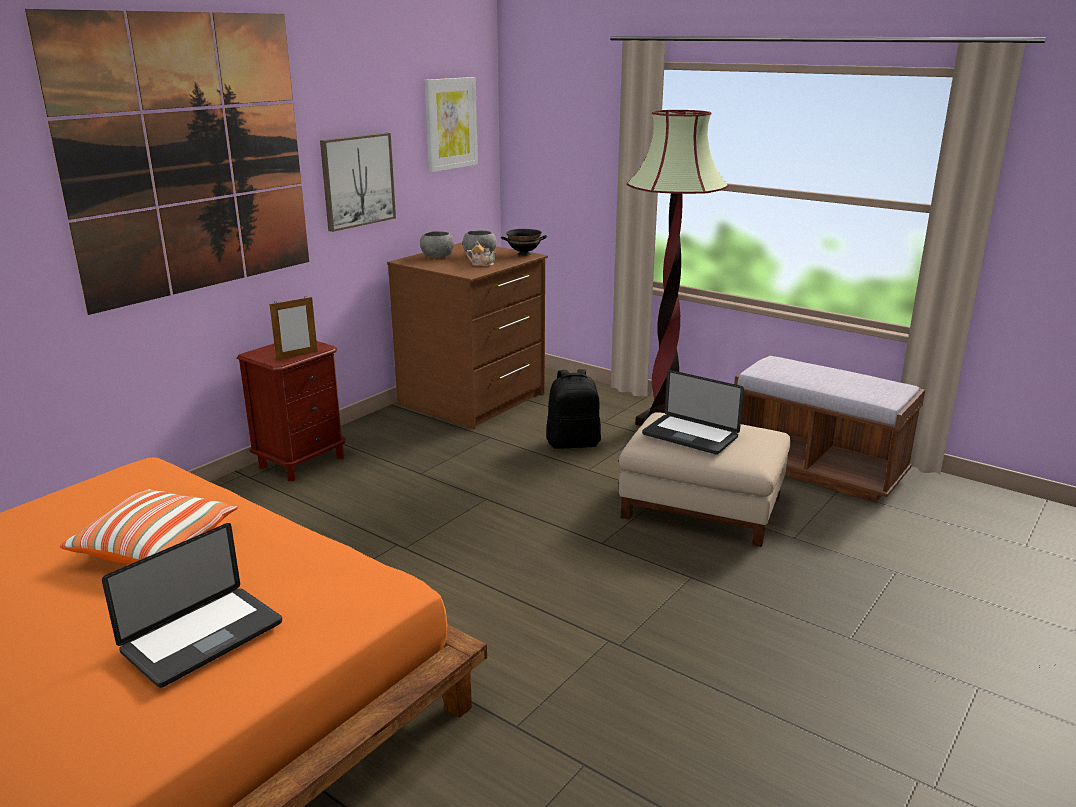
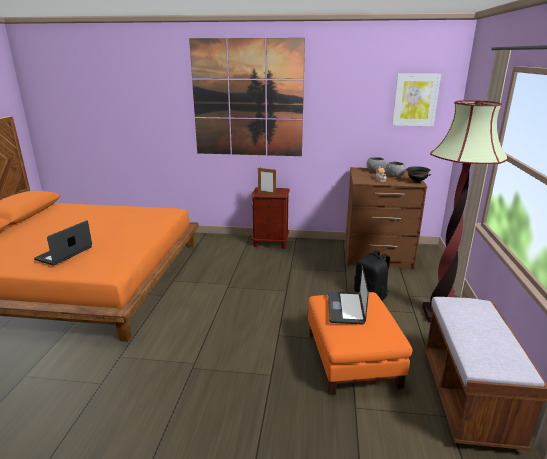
camera: 60 degrees right, 0 degrees up
pillow [60,489,238,565] -> none
laptop [102,523,282,688] -> laptop turned 105 degrees clockwise [34,220,92,265]
picture [320,133,396,232] -> none
beige ottoman [619,412,791,547] -> orange ottoman [308,292,413,395]

